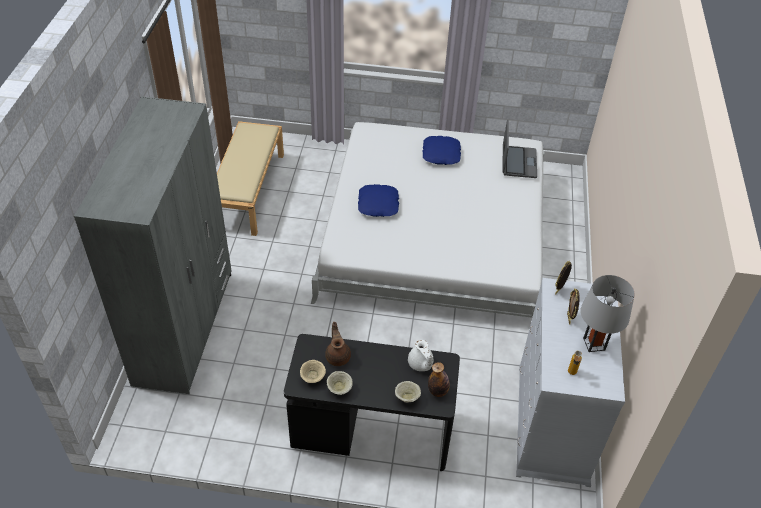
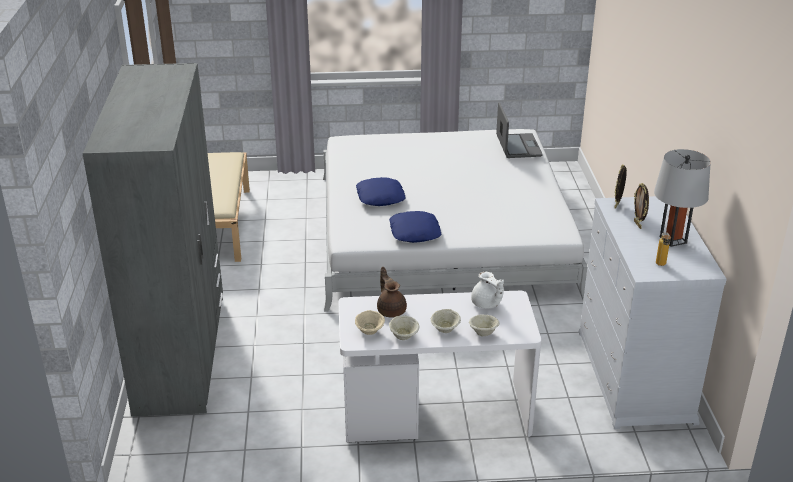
camera: 10 degrees left, 15 degrees down
black desk [284,334,460,471] -> white desk [339,291,541,442]
blue pillow [422,136,461,165] -> blue pillow moved to [389,211,441,243]
bottle [428,362,450,397] -> none
none -> beige bowl [431,309,461,333]

